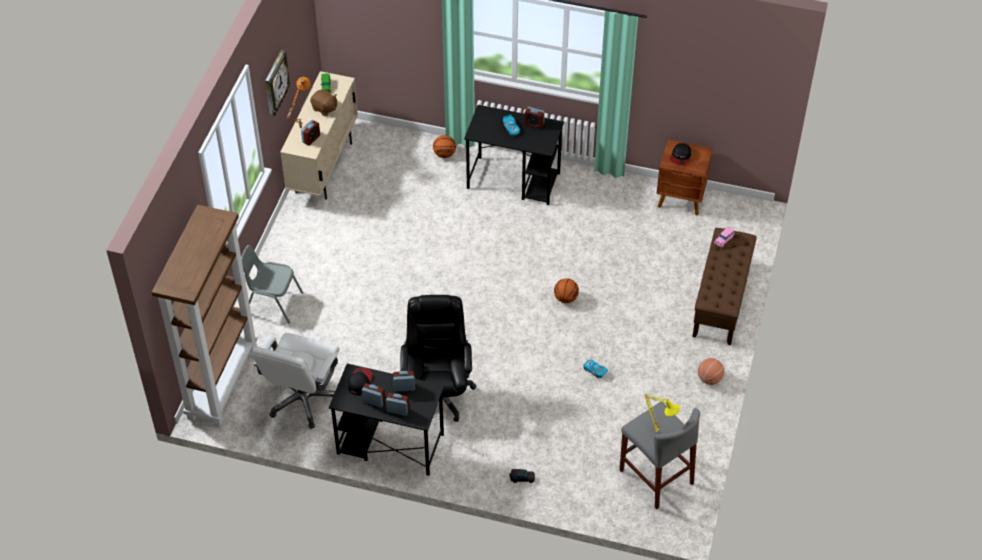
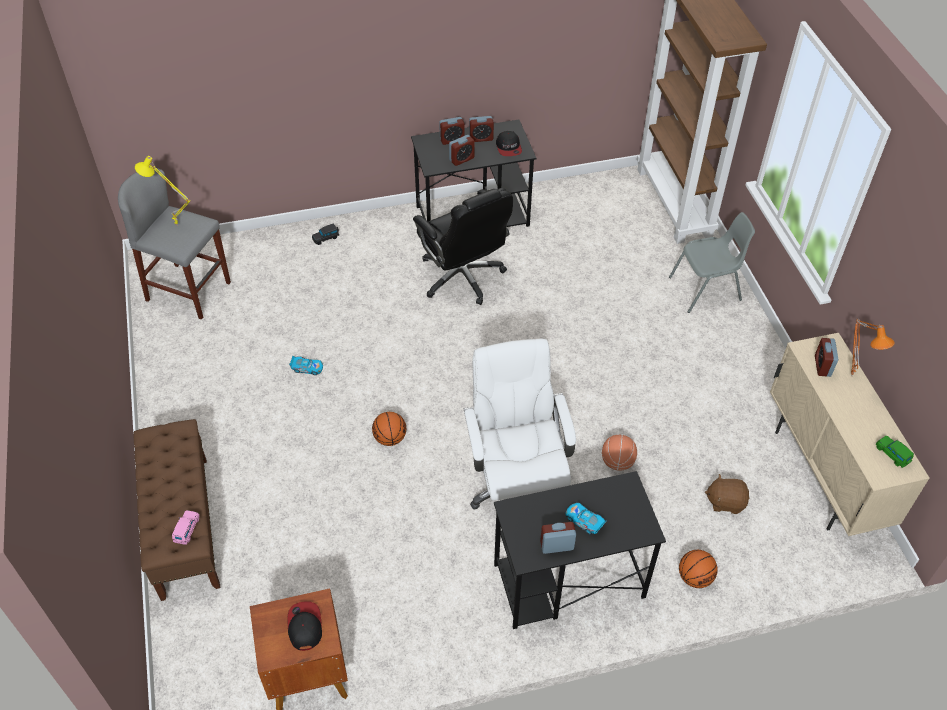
camera: 150 degrees right, 0 degrees up
white office chair [252,333,340,429] -> white office chair moved to [463,339,576,509]
wall clock [265,50,291,115] -> none
brown plush toy [310,89,337,116] -> brown plush toy moved to [705,474,749,514]
basketball [698,358,724,385] -> basketball moved to [602,435,637,471]

